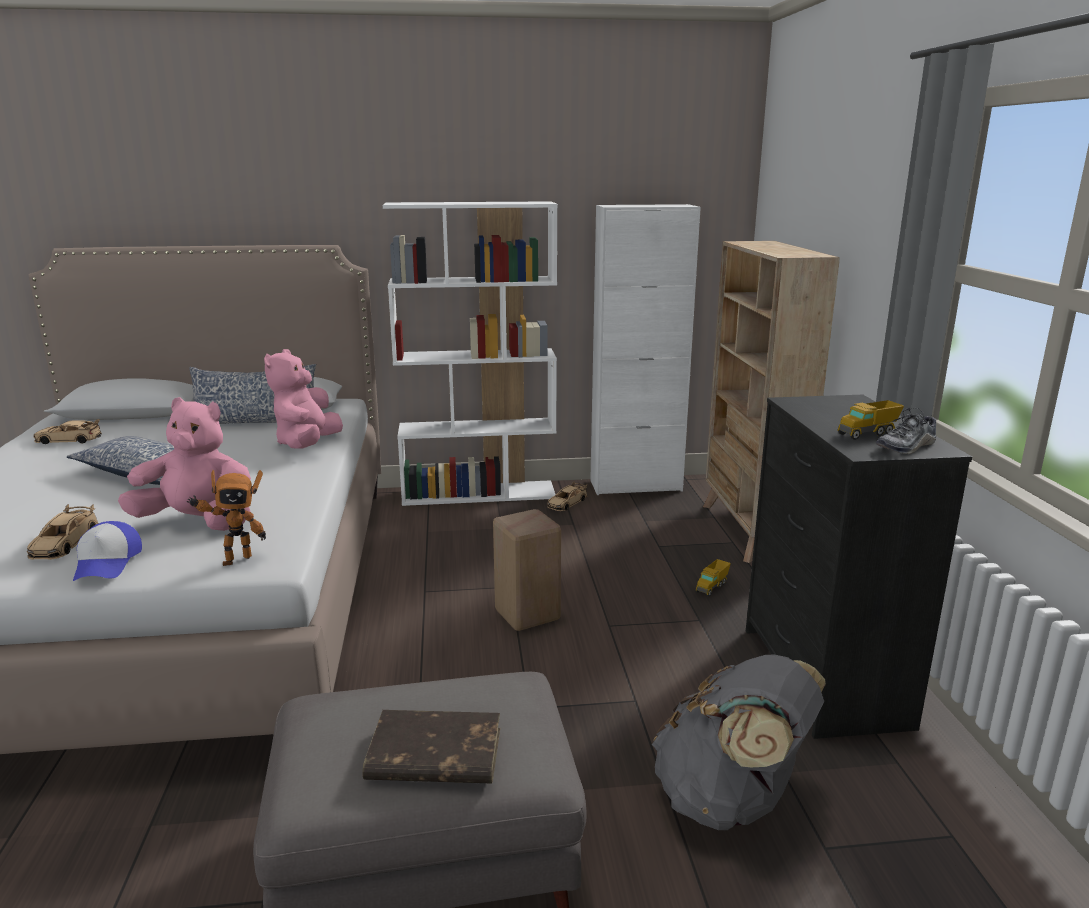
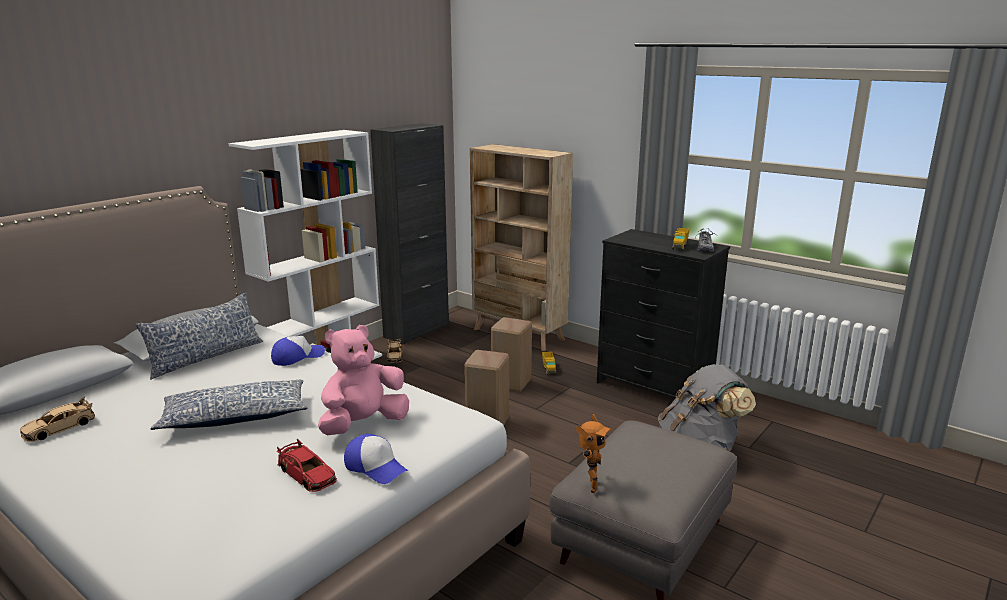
camera: 45 degrees left, 0 degrees up
beige toy car [27,504,98,560] -> red toy car [277,439,337,492]
toy robot [187,470,266,566] -> toy robot moved to [575,414,612,493]
pink plush toy [264,349,343,449] -> cap [271,336,325,366]
brown book [362,710,500,784] -> none
white cabinet [590,204,701,495] -> black cabinet [370,123,449,345]
none -> beige stool [491,317,532,392]

